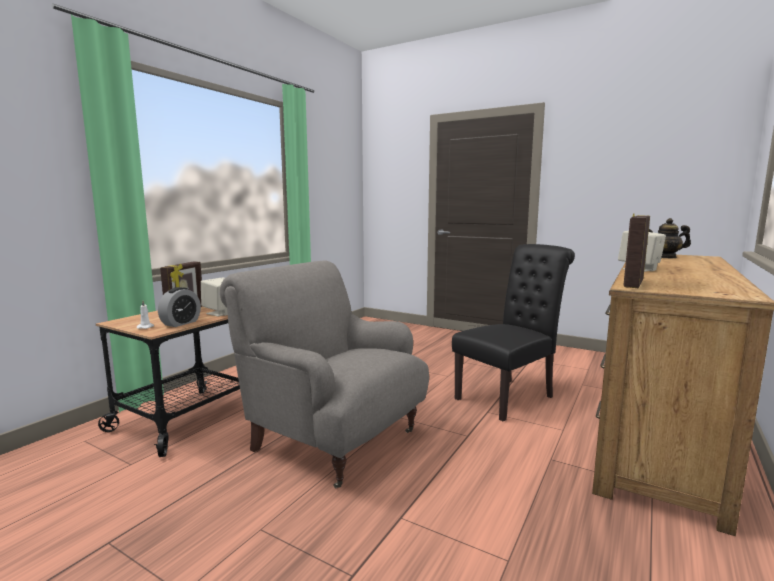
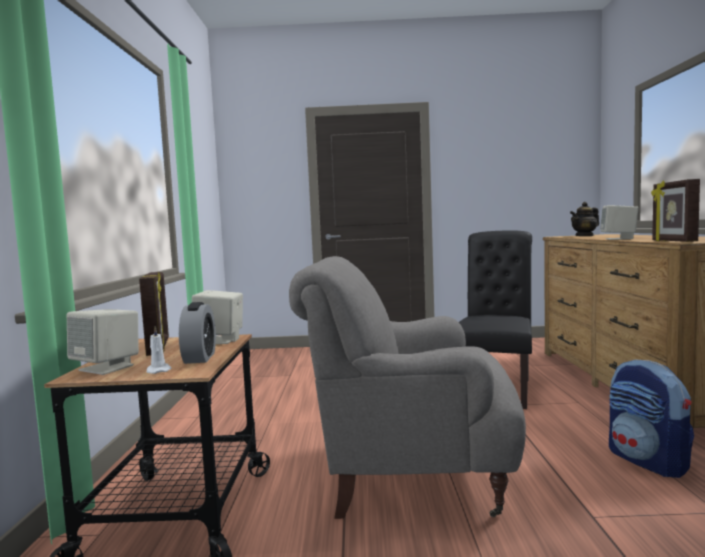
camera: 30 degrees left, 5 degrees down
none -> beige speaker [67,309,139,375]
none -> backpack [609,360,694,478]

